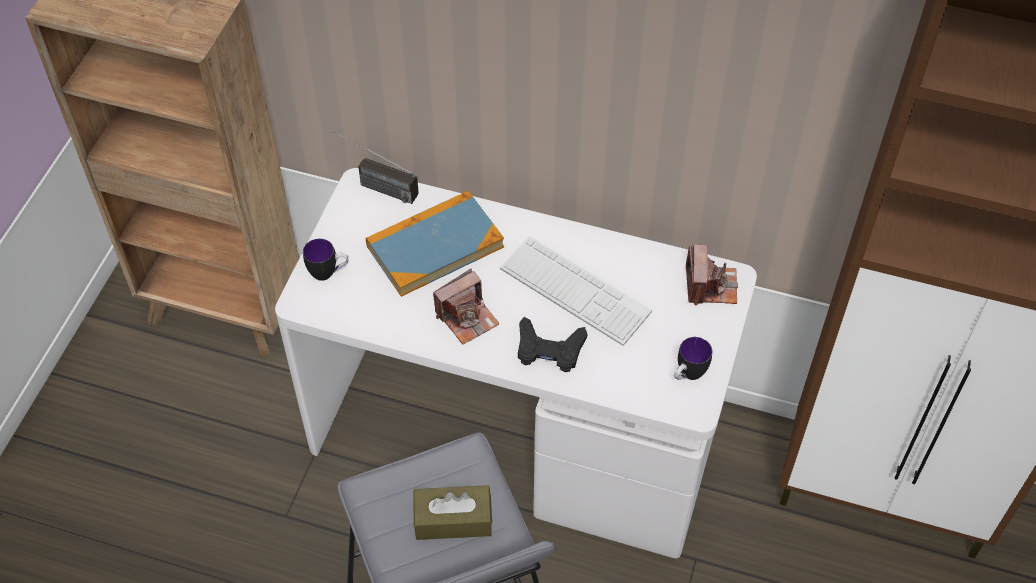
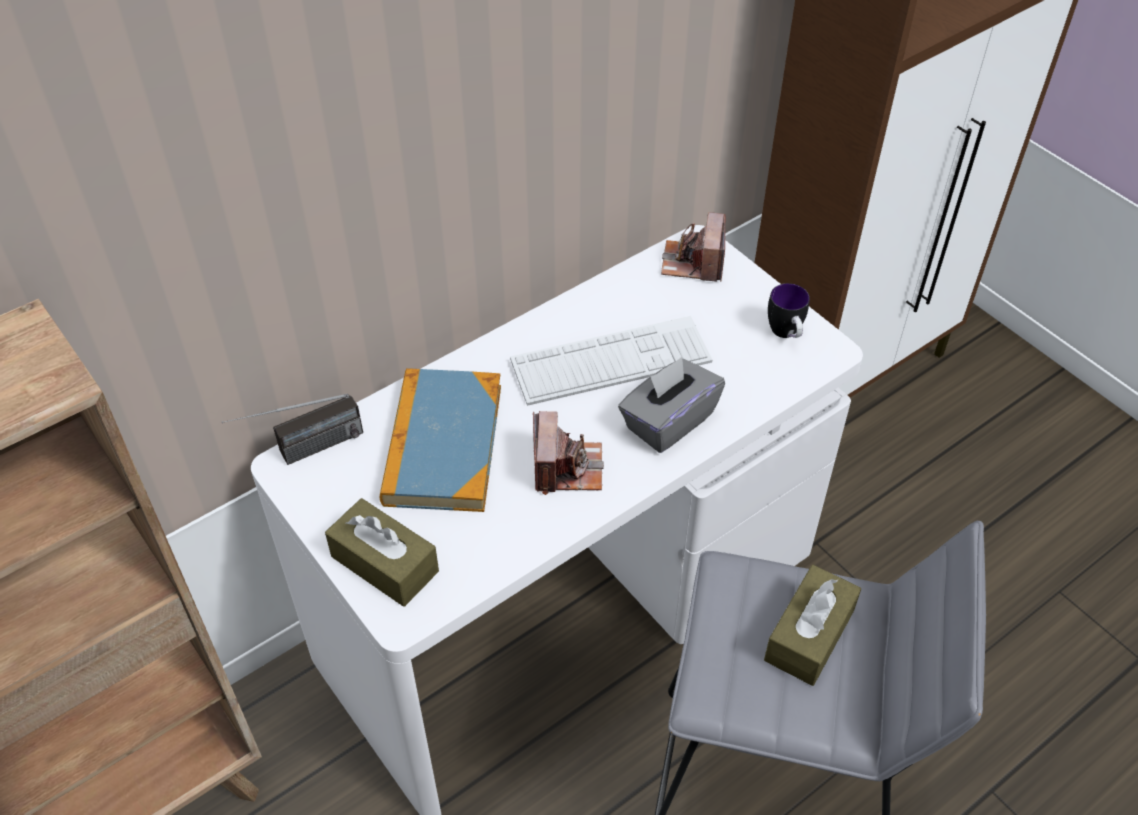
camera: 55 degrees left, 5 degrees down
mug [303,239,349,281] -> brown tissue box [325,498,439,607]
black game controller [518,317,587,372] -> grey tissue box [618,357,725,453]
camera [686,244,738,305] -> camera turned 120 degrees counterclockwise [661,212,725,282]

